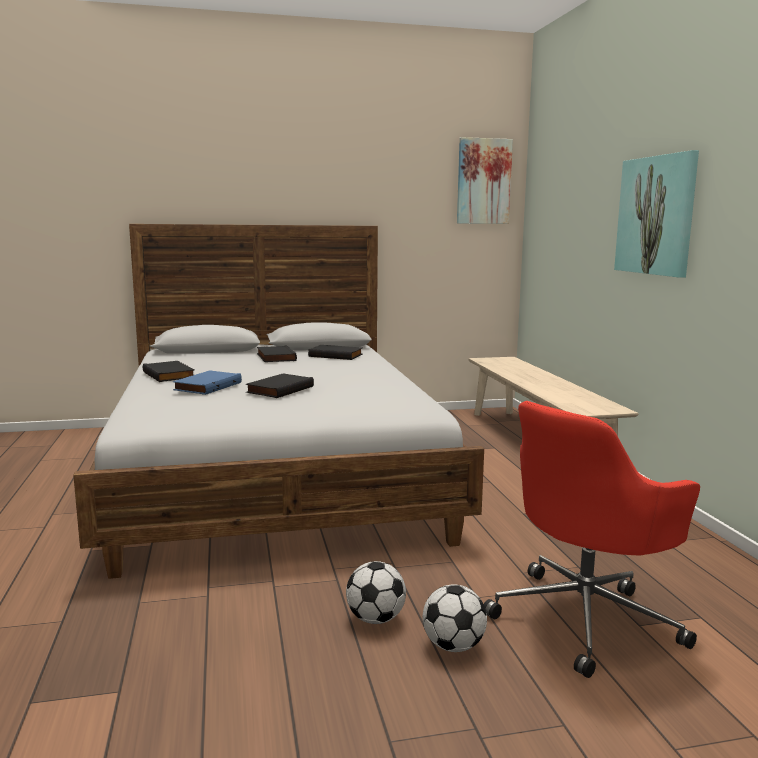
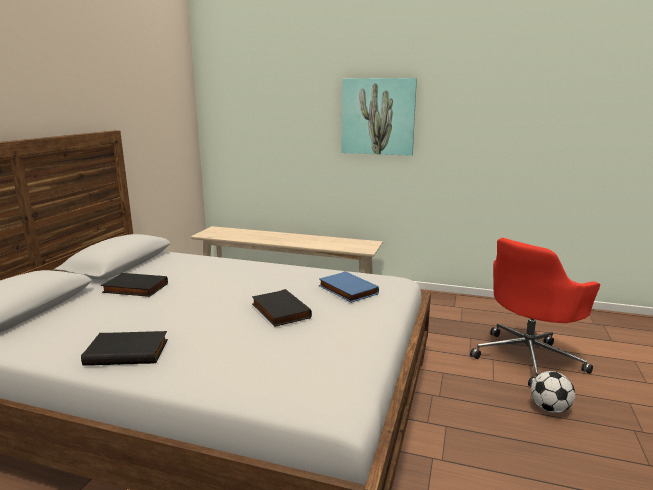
camera: 60 degrees left, 5 degrees up
blue book [173,370,242,395] -> blue book moved to [319,271,379,303]
black book [308,345,363,360] -> none
football [346,561,406,624] -> none
picture [457,137,513,224] -> none
red office chair [484,401,700,678] -> red office chair turned 60 degrees clockwise [470,238,600,387]

